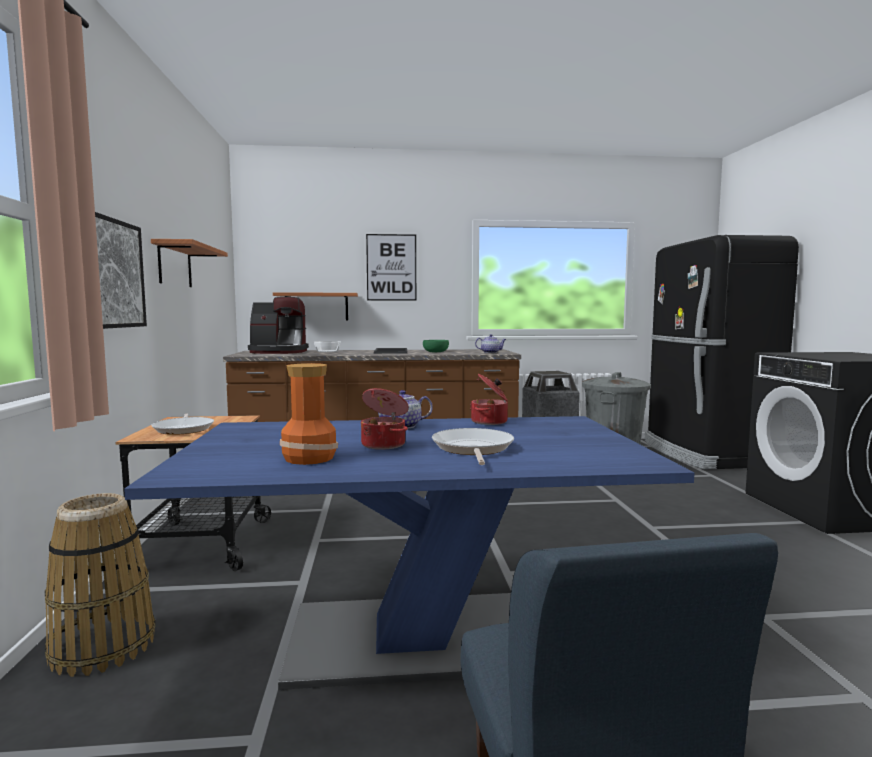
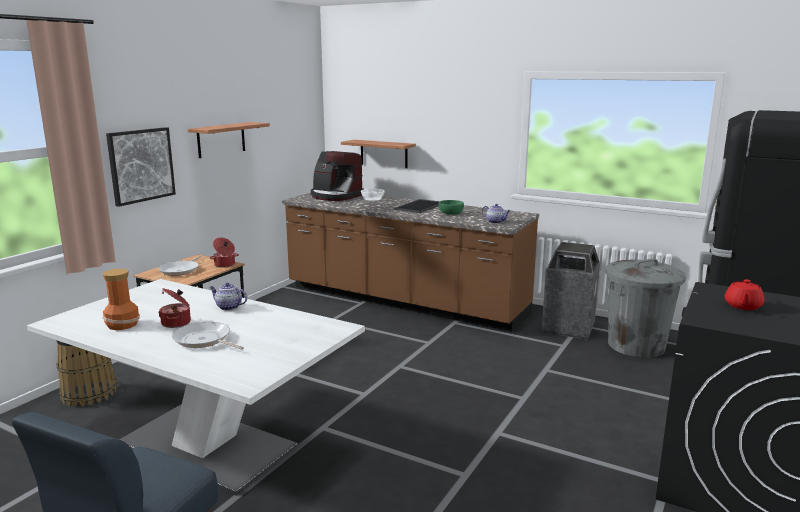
camera: 35 degrees right, 10 degrees up
blue dining table [124,416,695,690] -> white dining table [27,279,365,496]
picture [366,234,416,300] -> none
frying pan [432,428,514,465] -> frying pan turned 90 degrees counterclockwise [172,322,244,350]
cooking pot [470,374,508,425] -> cooking pot moved to [209,238,239,268]
none -> red teapot [725,279,764,310]

